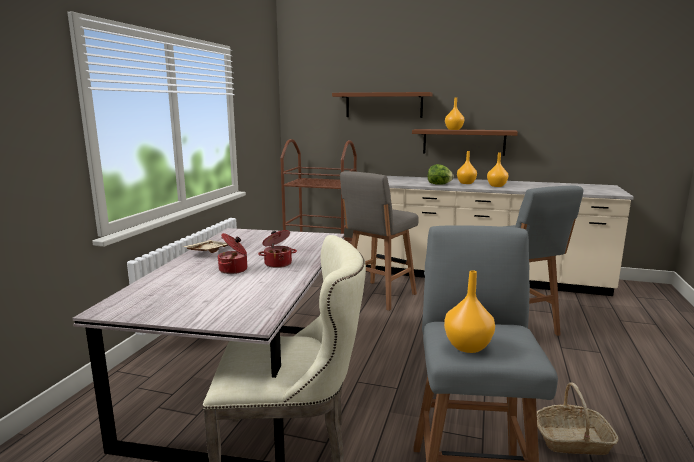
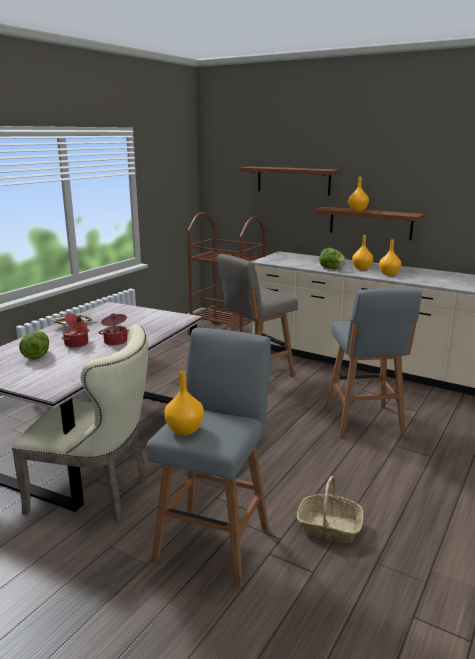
camera: 15 degrees right, 5 degrees up
none -> lettuce [19,331,49,360]

